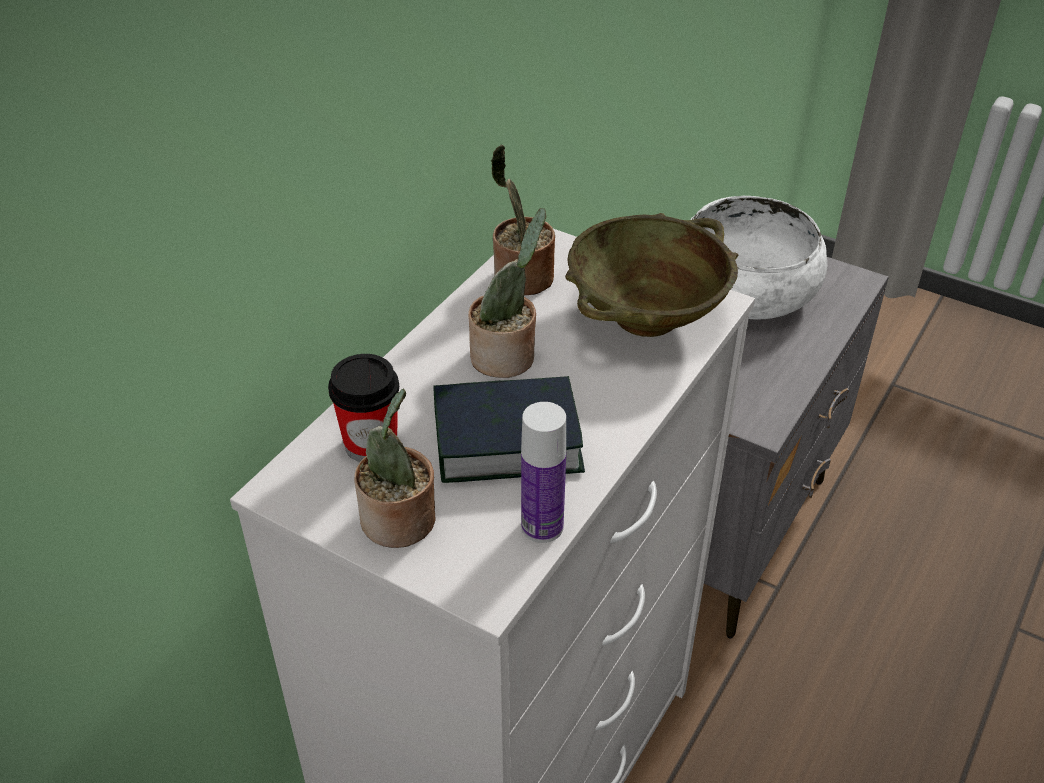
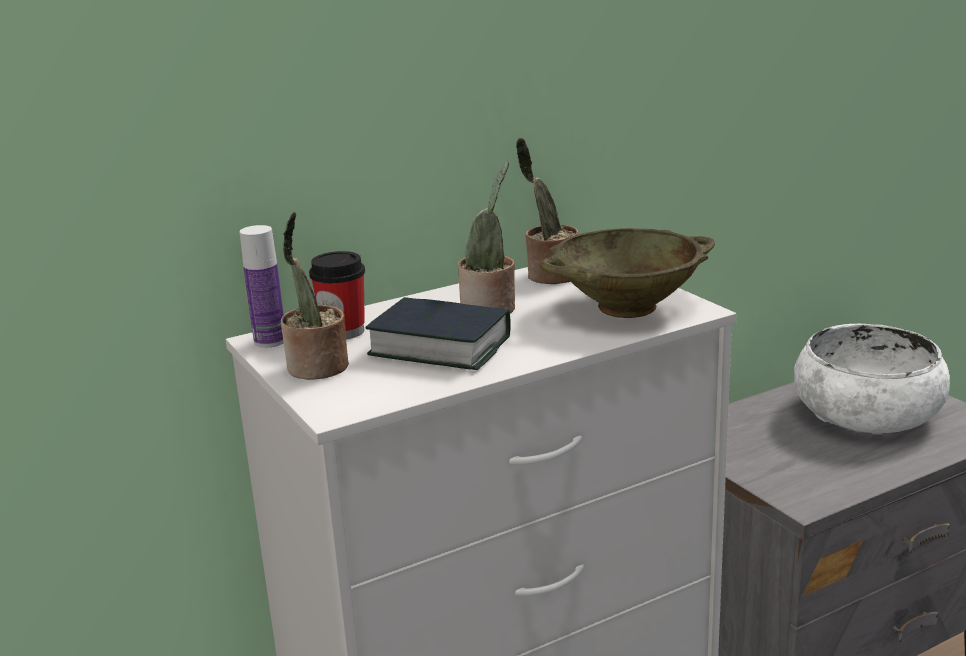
camera: 30 degrees right, 20 degrees down
bottle [521,402,566,543] -> bottle moved to [240,225,284,348]

